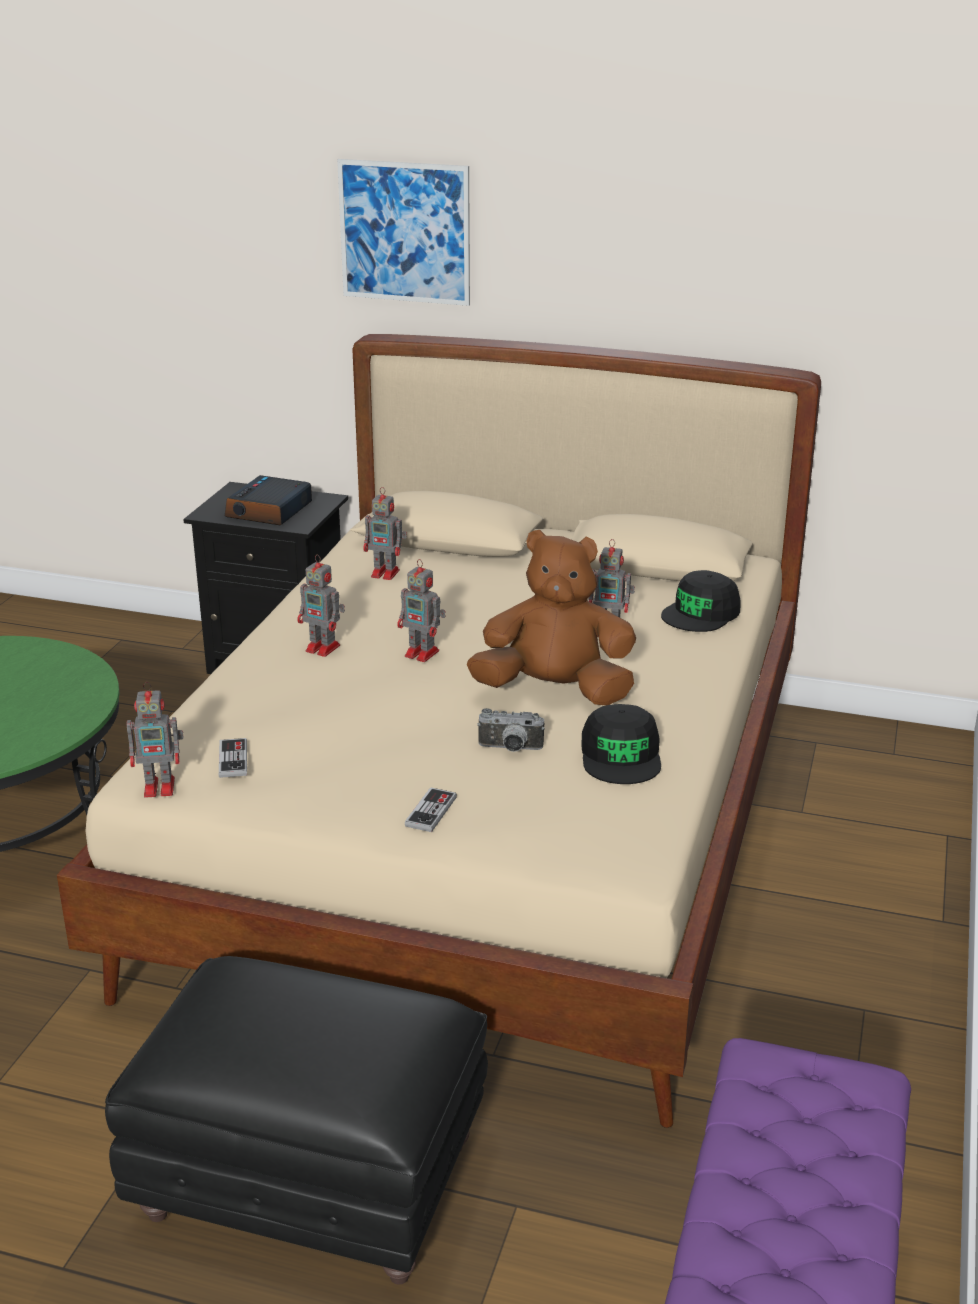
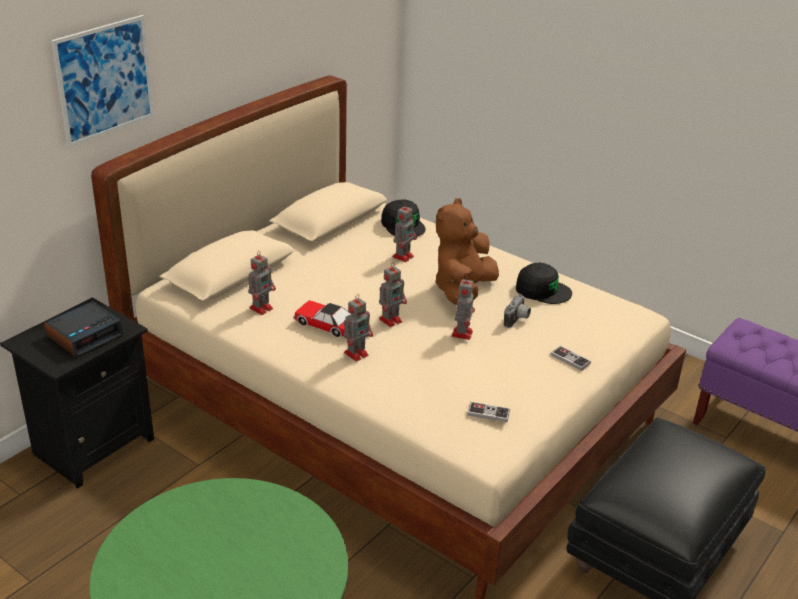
camera: 70 degrees left, 5 degrees up
toy robot [127,682,184,798] -> toy robot moved to [451,275,475,340]
alarm clock [225,475,312,526] -> alarm clock turned 90 degrees counterclockwise [44,301,124,358]
none -> toy car [293,300,351,337]

